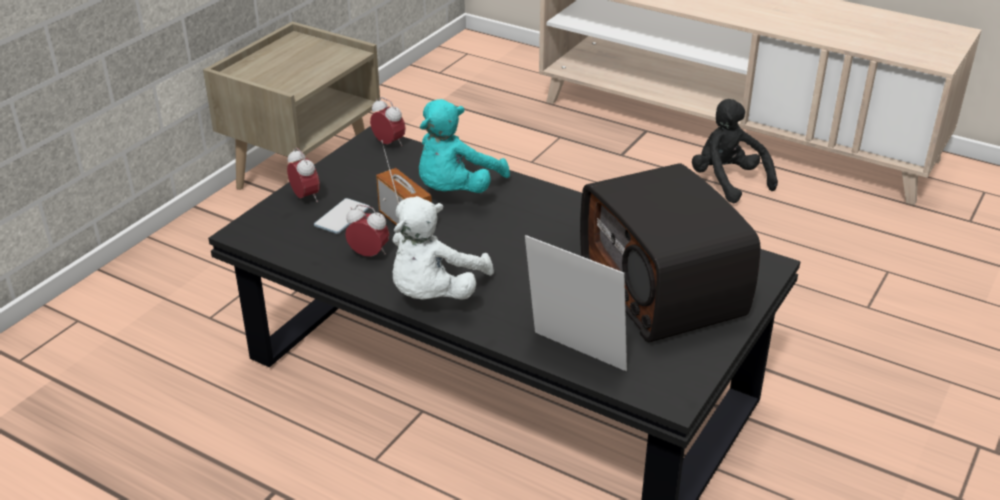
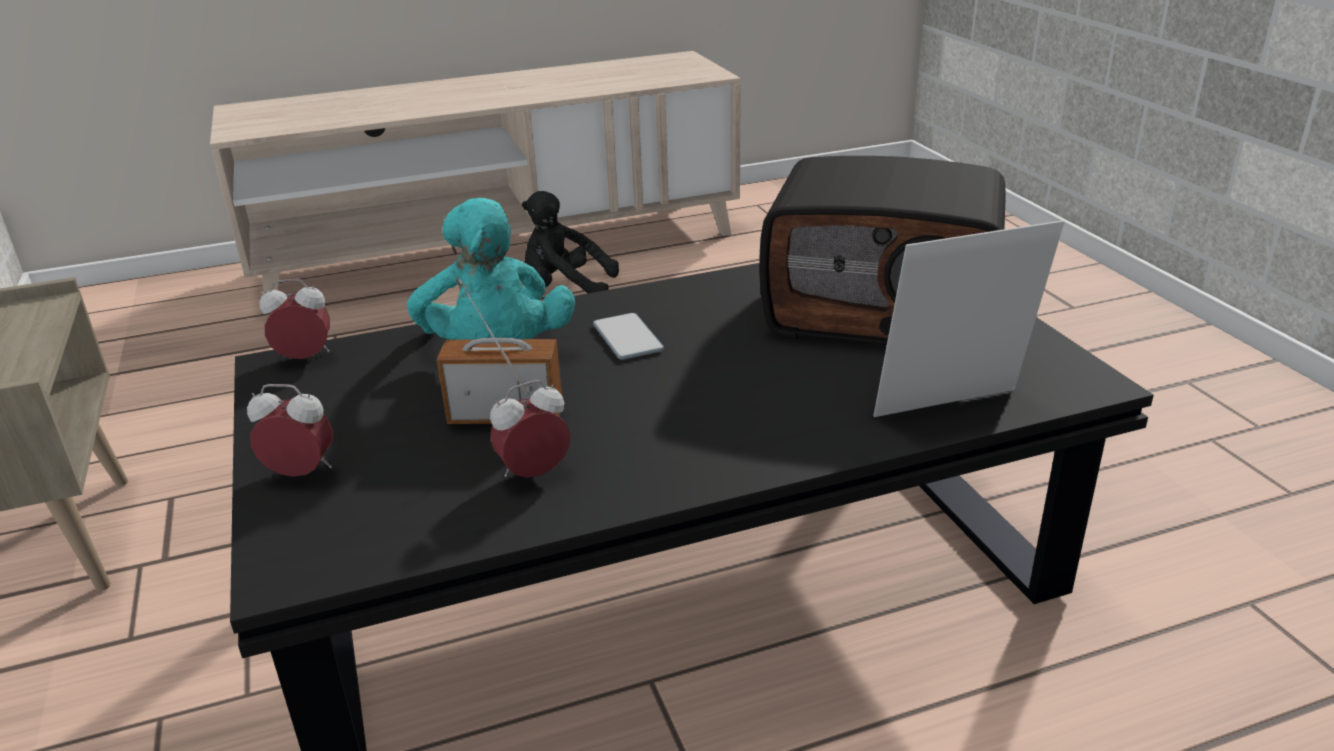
camera: 50 degrees left, 5 degrees down
phone [314,198,370,234] -> phone moved to [593,313,664,360]
white plush toy [392,196,494,300] -> none

